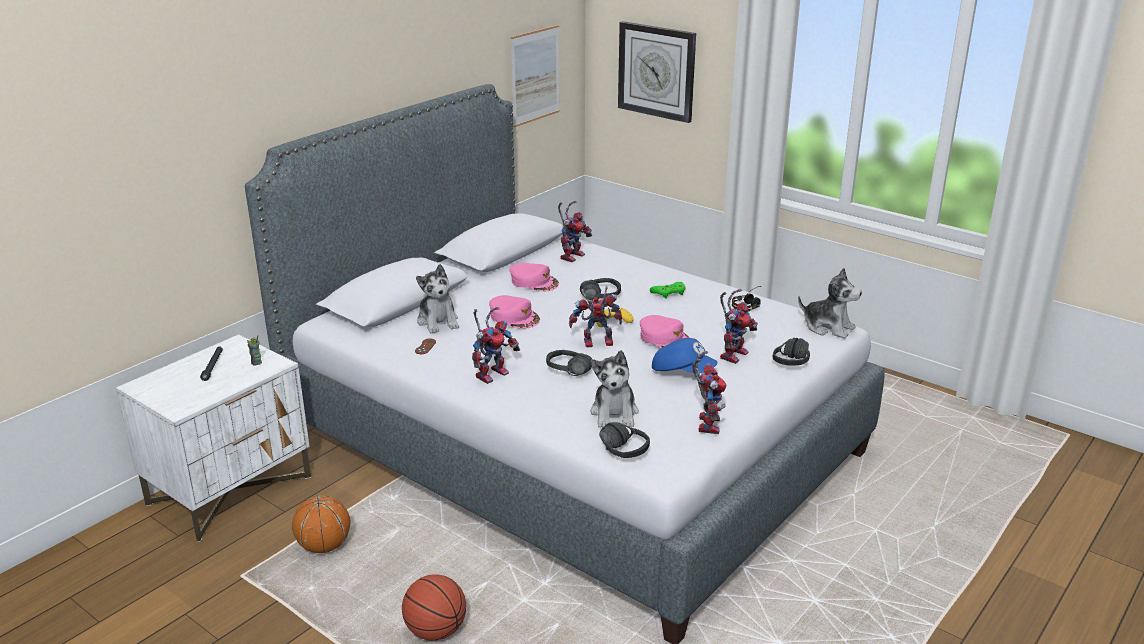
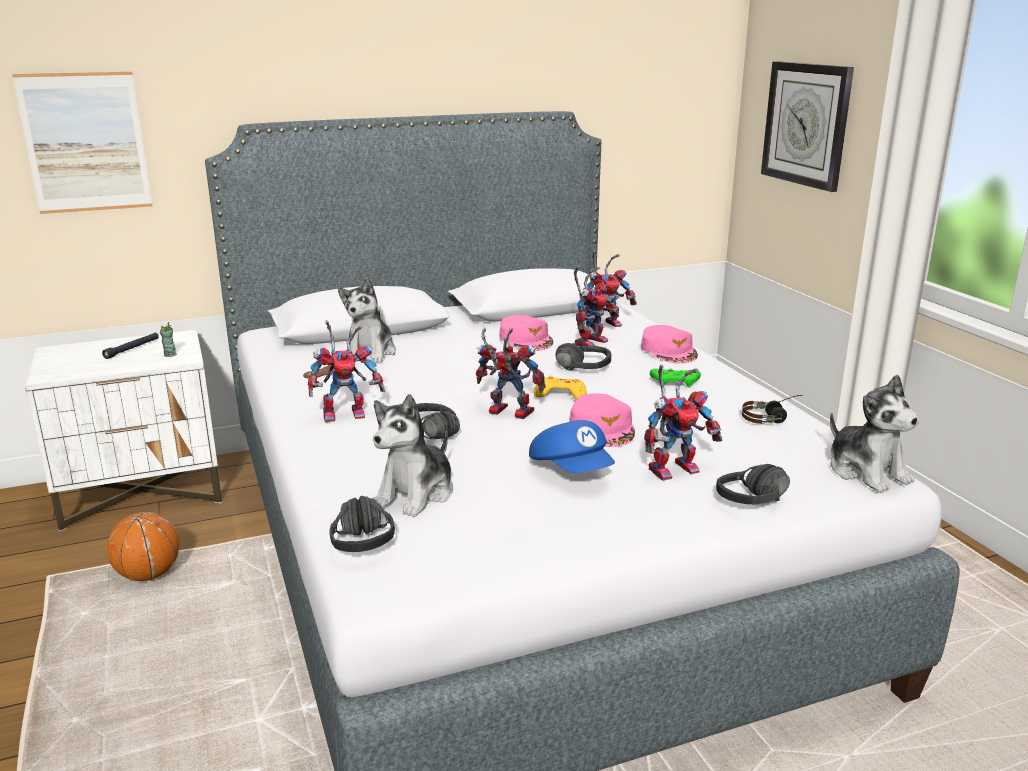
camera: 30 degrees right, 5 degrees down
basketball [402,574,466,641] -> none
pink cap [489,295,540,329] -> pink cap moved to [641,325,698,363]
picture [511,25,560,127] -> picture moved to [12,72,153,214]
toy robot [692,351,727,434] -> toy robot moved to [574,266,619,346]

